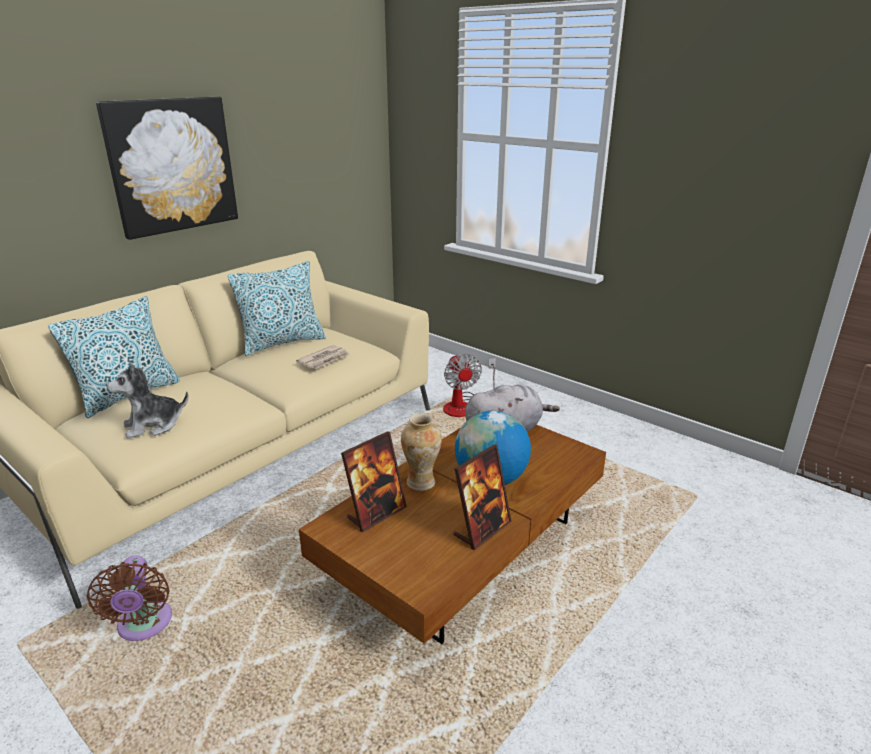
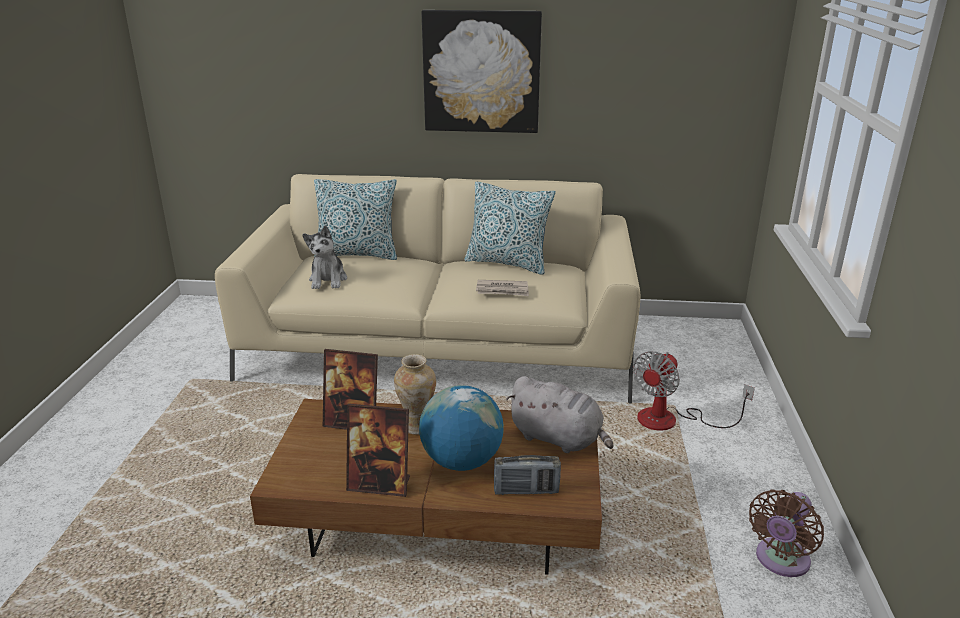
camera: 55 degrees right, 0 degrees up
brown fan [87,555,172,641] -> brown fan moved to [749,489,824,577]
plush toy [106,362,188,438] -> plush toy turned 120 degrees counterclockwise [302,225,347,289]
none -> radio [494,455,561,495]

